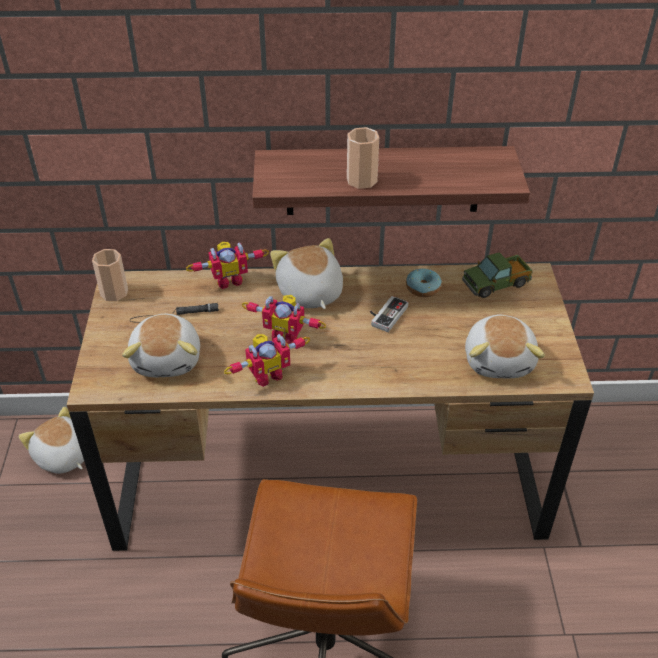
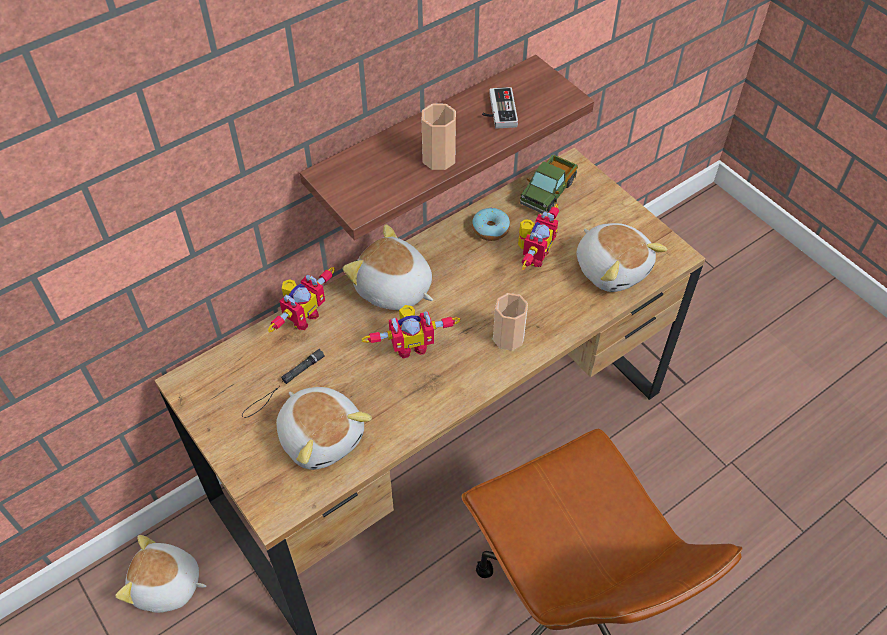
camera: 35 degrees left, 10 degrees up
cup [92,249,128,301] -> cup moved to [493,293,528,351]
toy robot [224,334,310,387] -> toy robot moved to [518,204,559,270]
game controller [370,296,408,332] -> game controller moved to [482,87,518,129]

